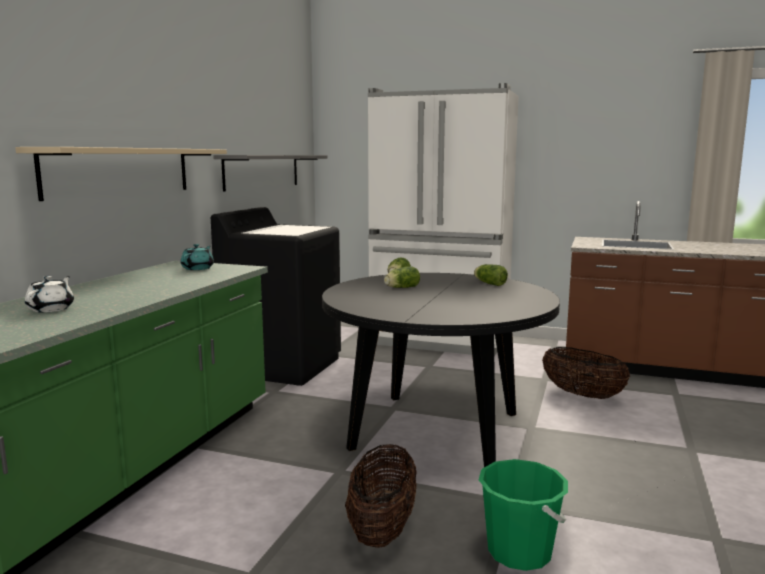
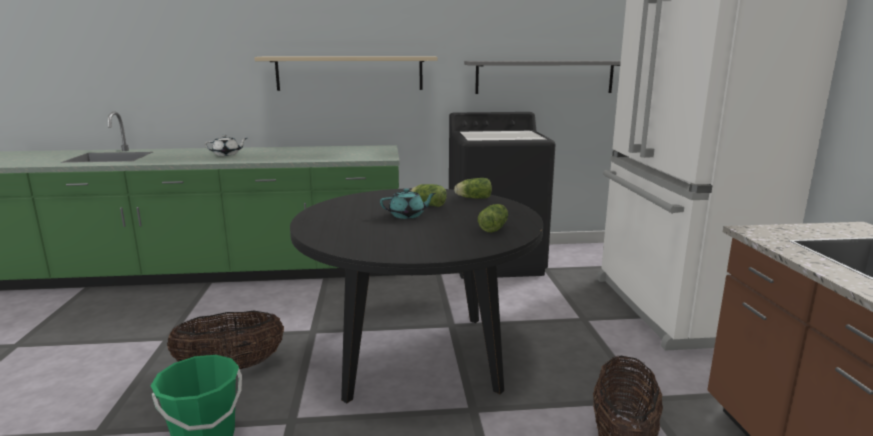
camera: 65 degrees right, 5 degrees up
turquoise teapot [181,244,214,270] -> turquoise teapot moved to [380,188,436,219]

